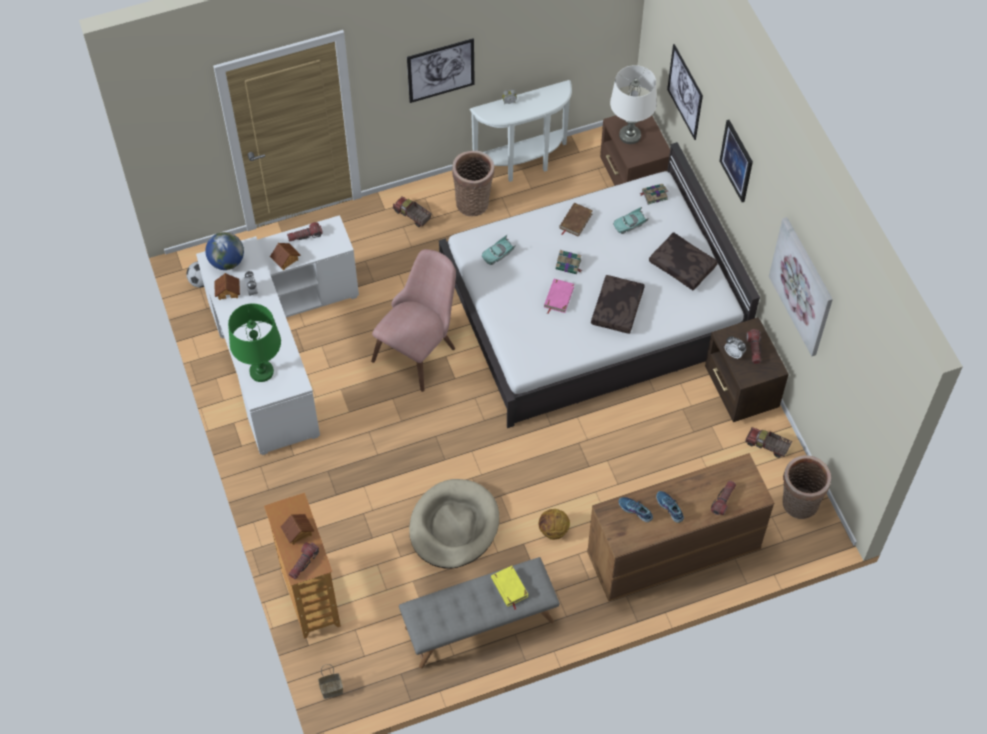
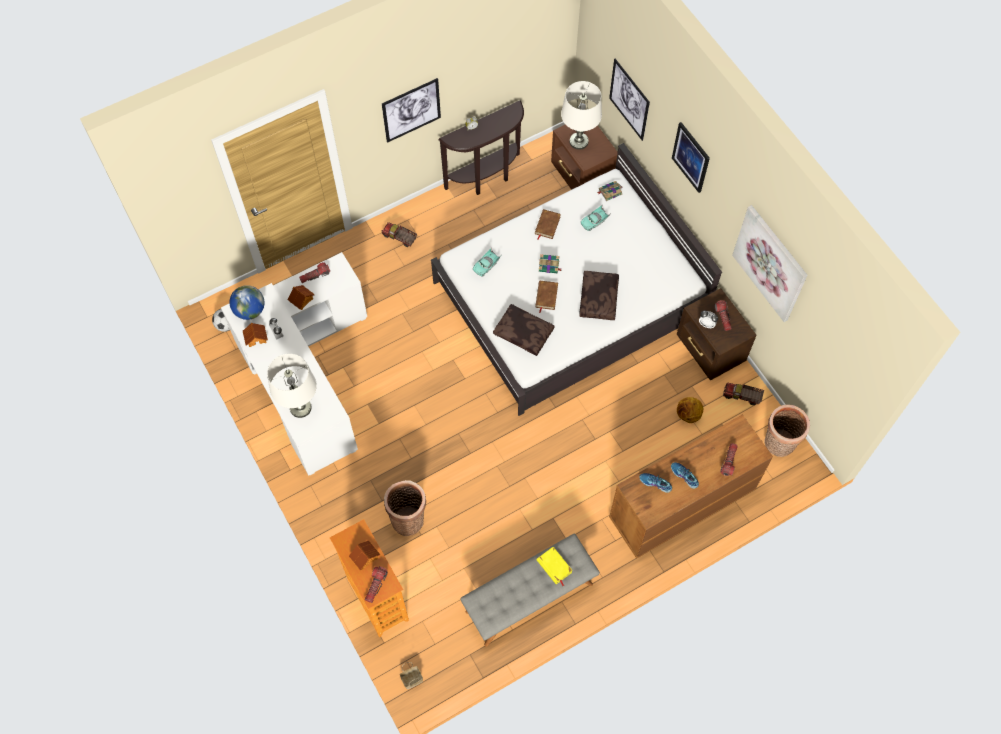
camera: 10 degrees left, 5 degrees up
green table lamp [228,304,281,382] -> white table lamp [267,354,317,418]
pink chair [371,249,456,392] -> none
beige dog bed [409,479,499,568] -> none
basket [452,151,494,216] -> basket moved to [384,480,426,536]
white console table [470,80,572,182] -> brown console table [438,100,524,195]
basketball [538,509,570,540] -> basketball moved to [677,397,703,423]
pink book [544,279,574,314] -> brown book [535,281,558,313]
brown pillow [649,232,718,291] -> brown pillow moved to [493,304,555,356]

